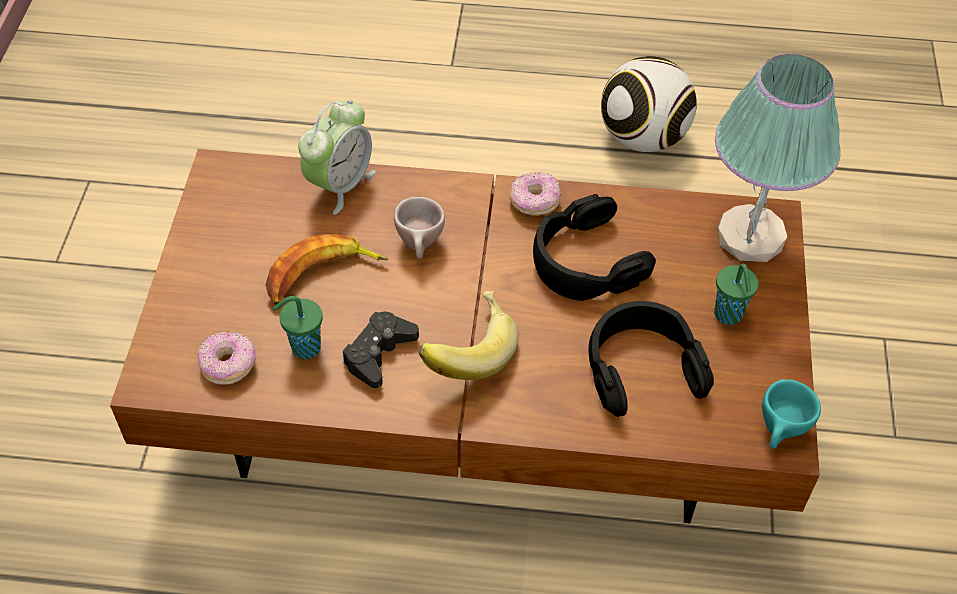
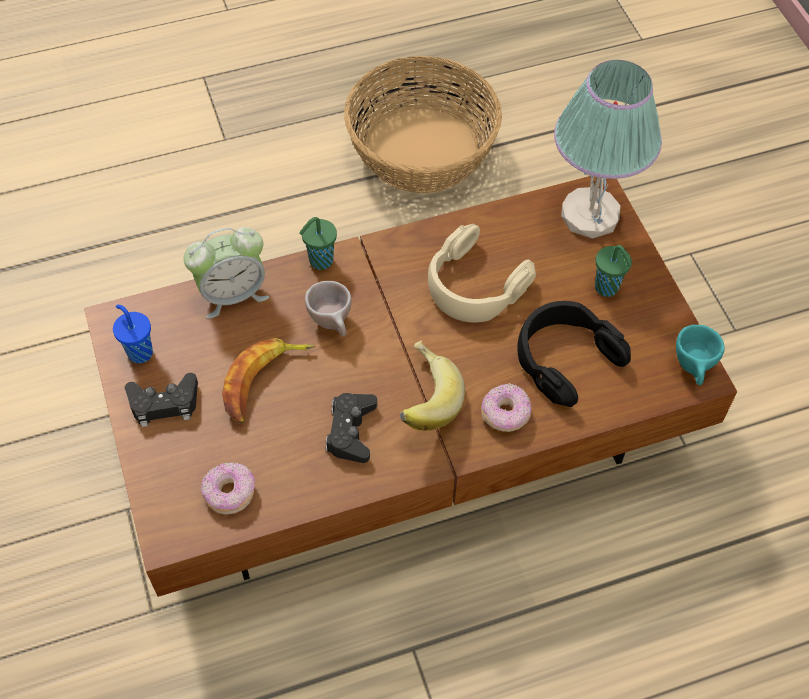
camera: 25 degrees left, 5 degrees up
green cup [273,296,323,359] -> green cup moved to [299,217,337,270]
alarm clock [298,99,376,214] -> alarm clock turned 60 degrees clockwise [184,227,269,319]
donut [509,172,561,216] -> donut moved to [481,383,531,432]
black headphones [533,194,656,301] -> beige headphones [428,224,536,322]
football [601,56,697,152] -> basket [344,56,502,193]
none -> blue cup [113,305,153,364]
none -> black game controller [125,373,198,427]

